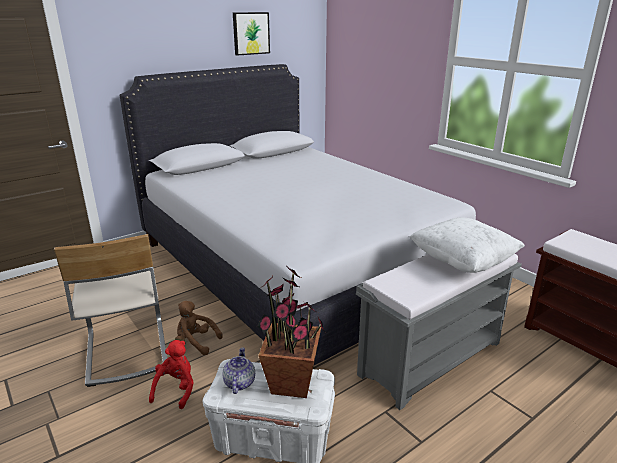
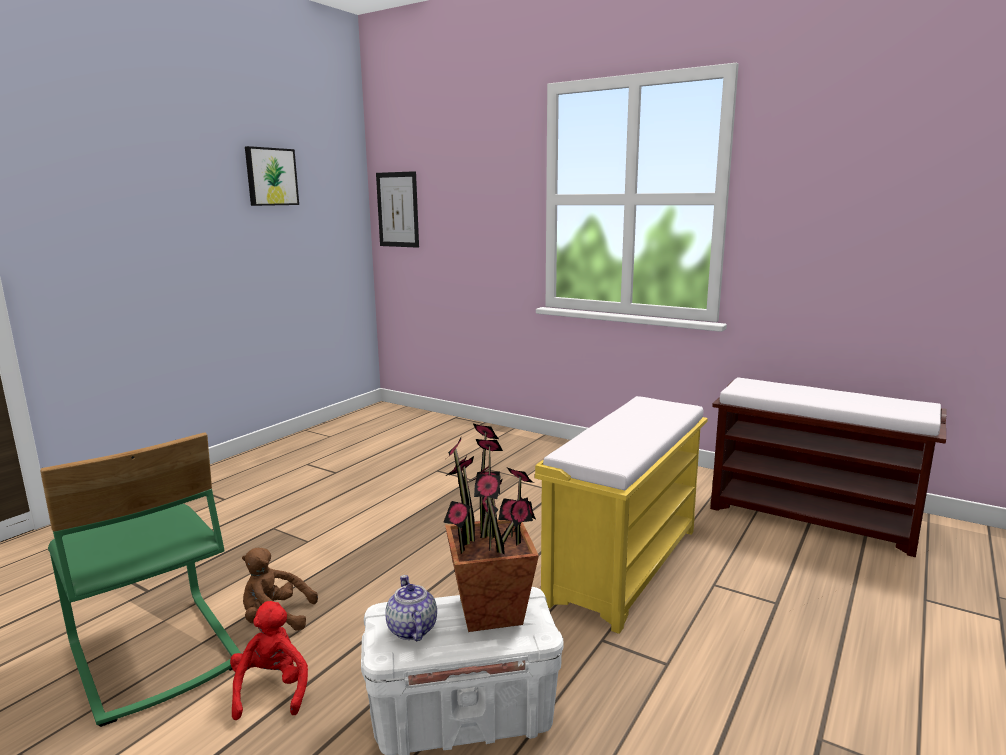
camera: 20 degrees left, 10 degrees down
beige chair [54,234,167,387] -> green chair [40,432,242,727]
white bed [119,64,476,365] -> none
grey bench [356,254,522,410] -> yellow bench [535,396,708,634]
white pillow [409,217,525,273] -> none
none -> picture [376,171,419,248]

